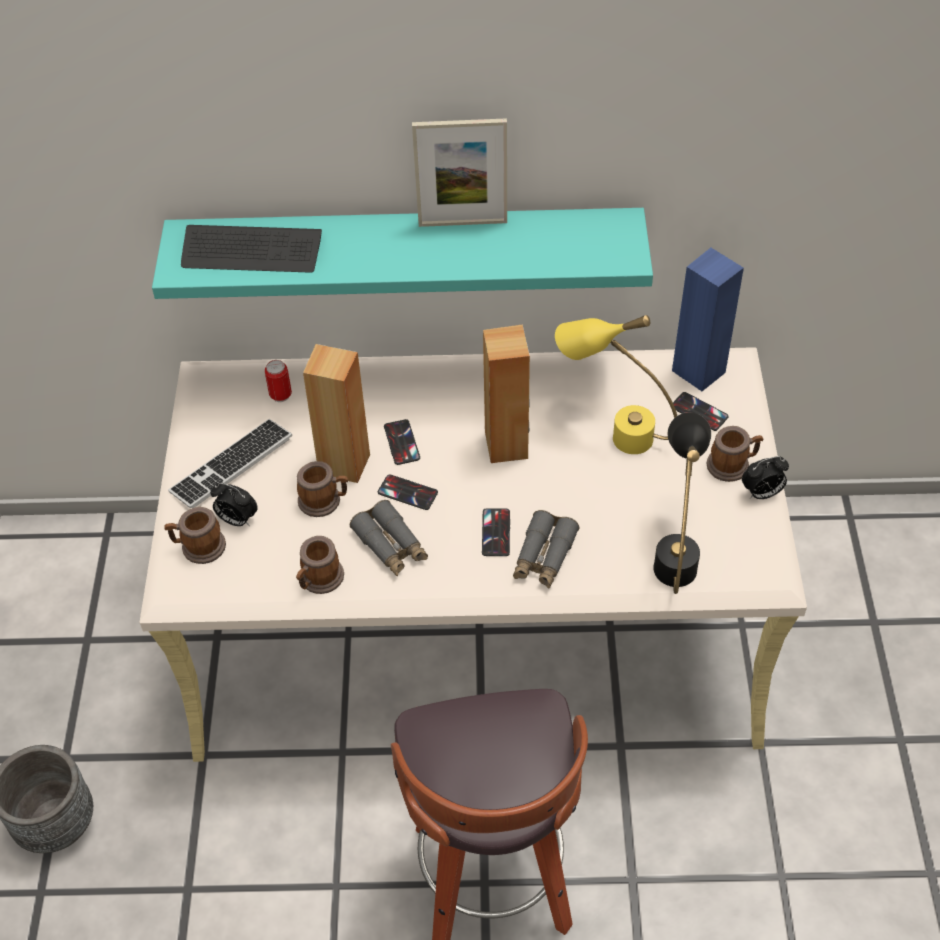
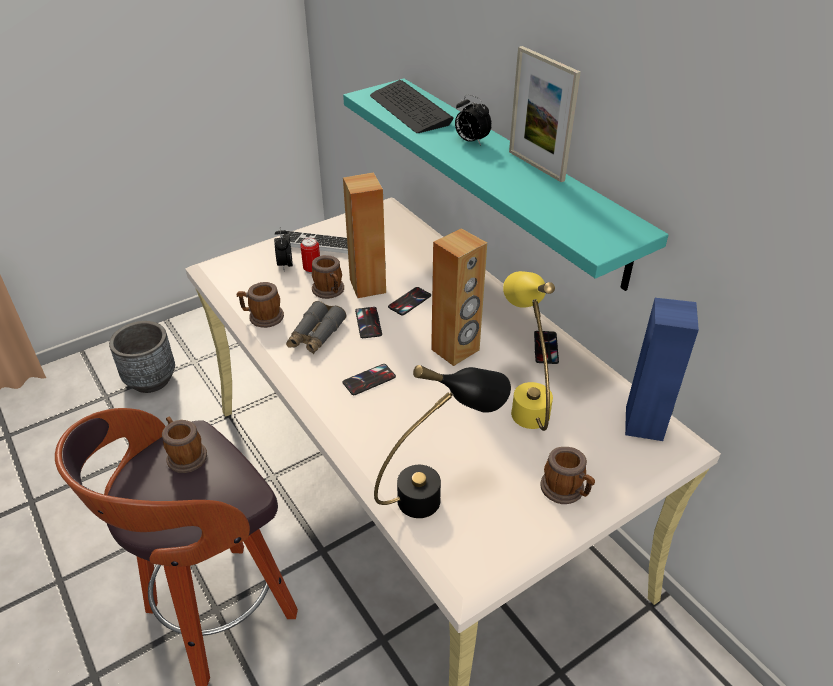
camera: 55 degrees right, 10 degrees down
mug [164,507,226,564] -> mug moved to [162,417,207,473]
can [265,360,292,402] -> can moved to [300,238,320,274]
grey binoculars [513,510,579,589] -> none
phone [673,392,729,431] -> phone moved to [534,331,559,364]
alarm clock [742,456,789,499] -> alarm clock moved to [455,95,492,146]

